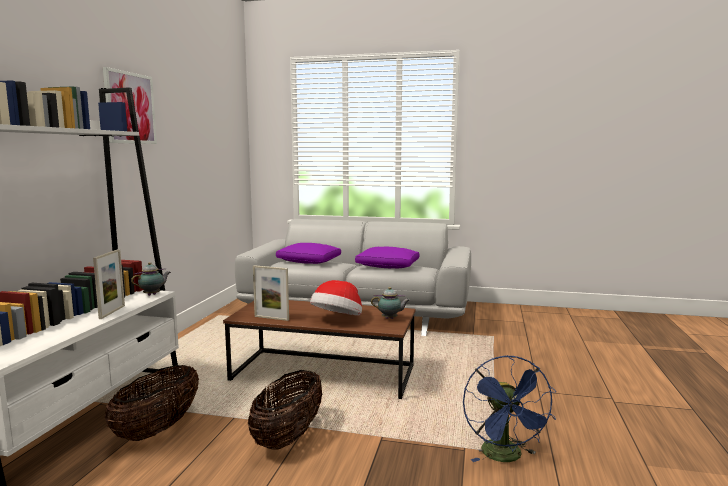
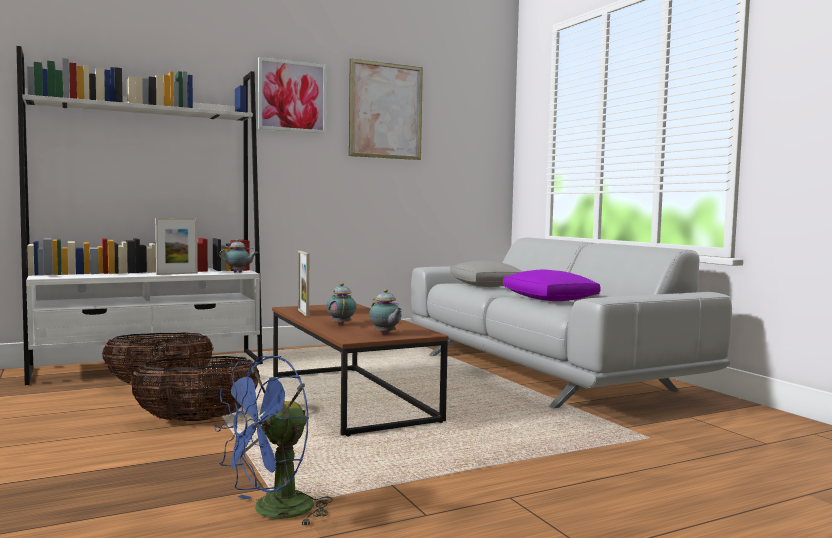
camera: 50 degrees right, 5 degrees down
purple pillow [276,243,341,264] -> grey pillow [450,260,523,287]
hat [310,280,362,316] -> teapot [326,283,356,325]
none -> picture [349,58,423,160]

